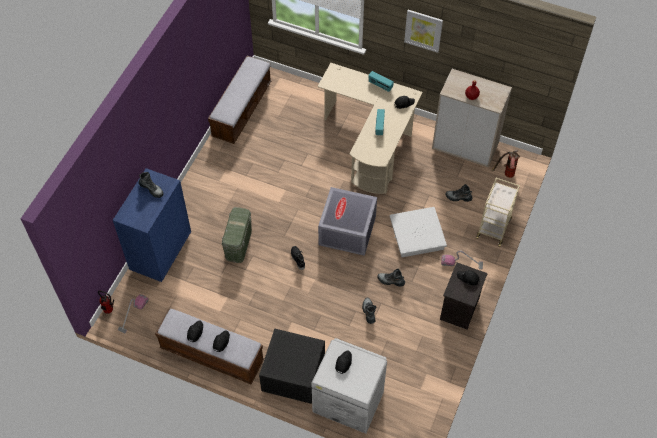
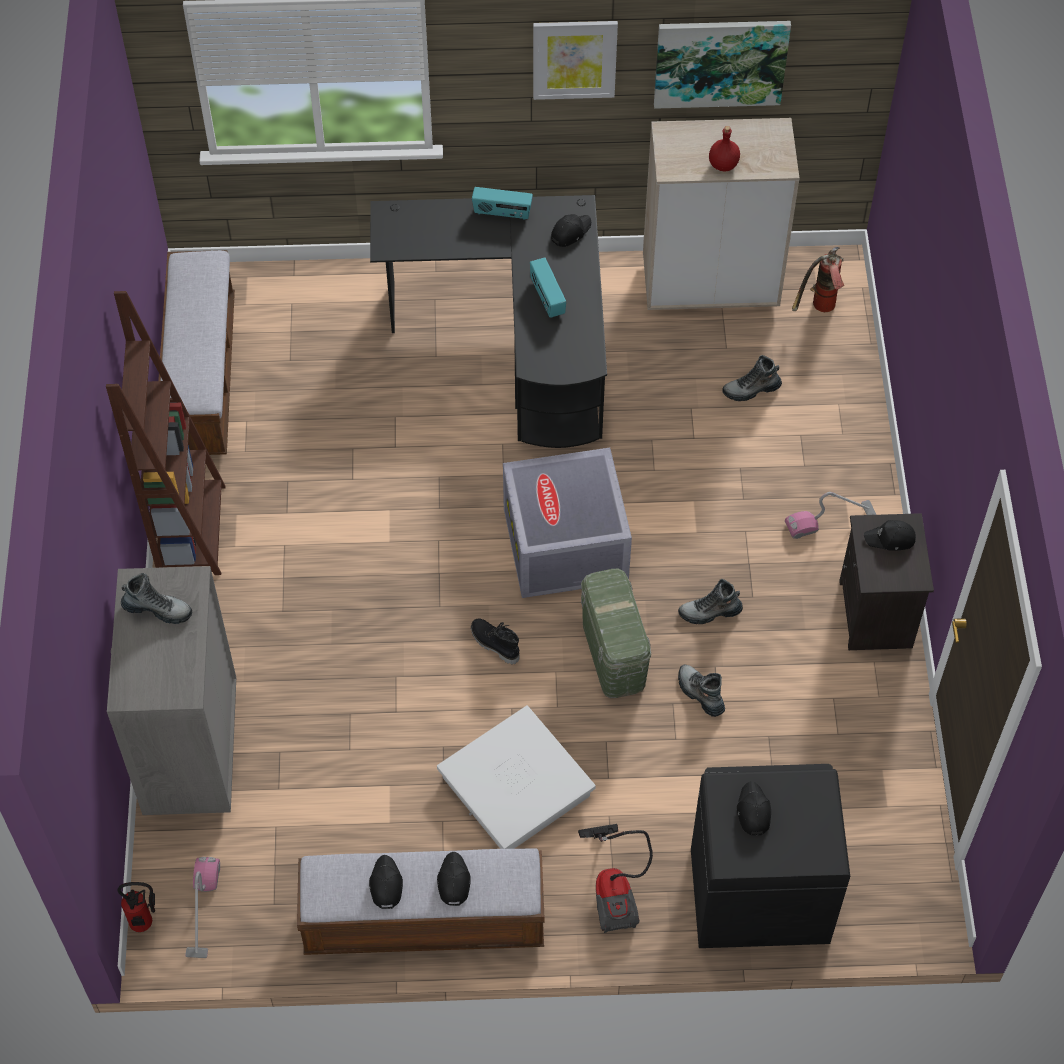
camera: 25 degrees left, 0 degrees up
blue cabinet [113,168,191,282] -> grey cabinet [107,566,236,815]
green storage box [222,207,252,263] -> green storage box moved to [581,569,651,698]
black storage box [259,328,325,404] -> vacuum cleaner [578,824,653,933]
white washing machine [311,338,387,434] -> black washing machine [691,764,850,948]
beige desk [317,63,423,194] -> black desk [370,195,607,448]
white storage box [390,207,447,257] -> white storage box moved to [437,705,596,849]
beige cart [476,178,520,247] -> none
none -> brown bookcase [106,291,226,575]
none -> picture [654,21,791,109]

